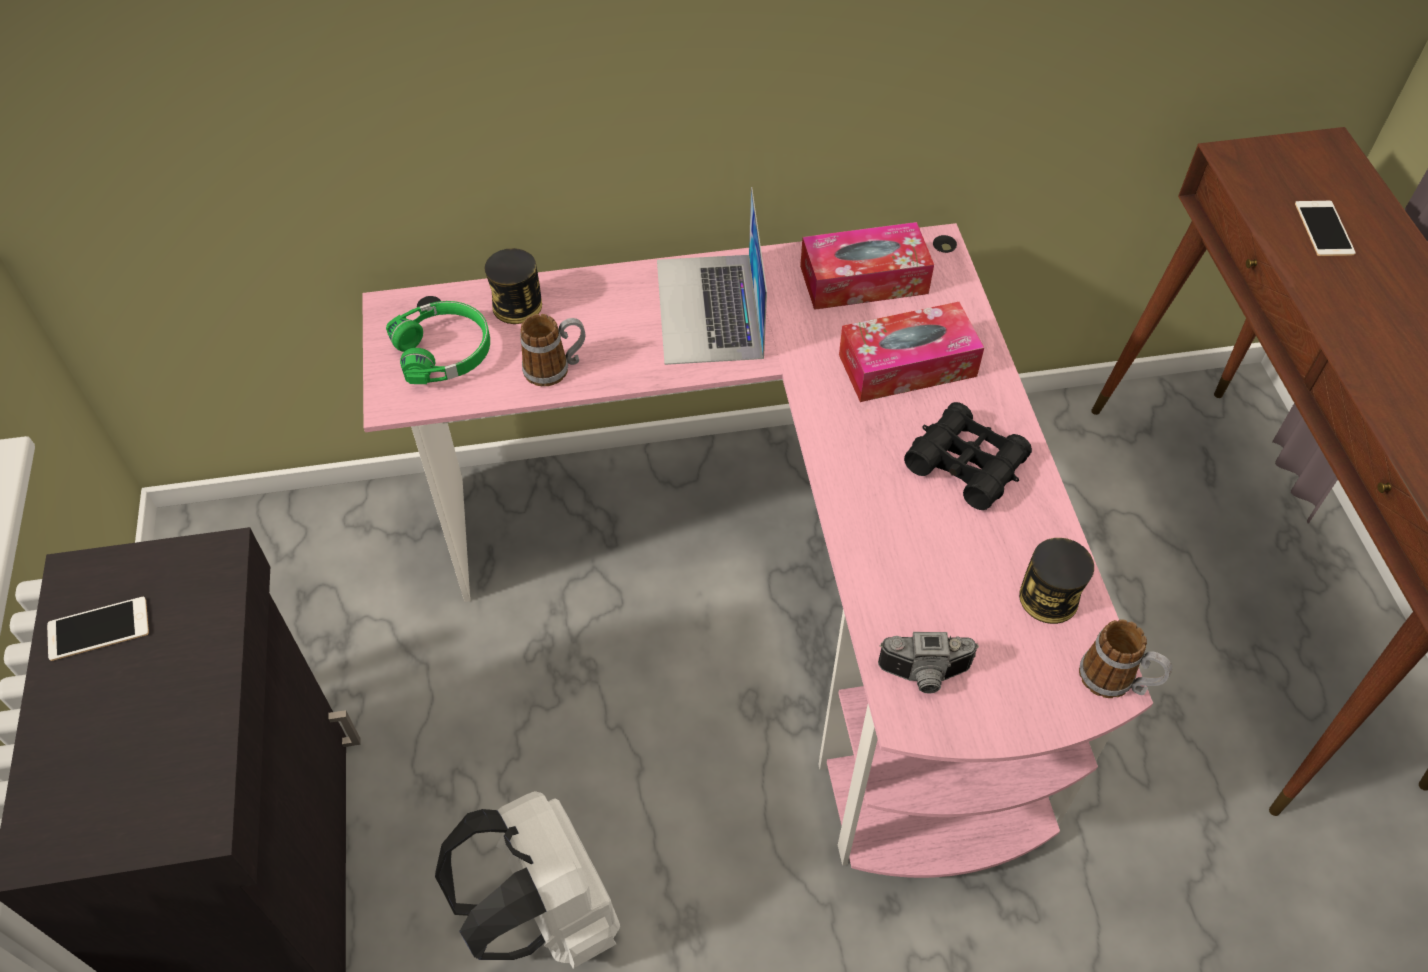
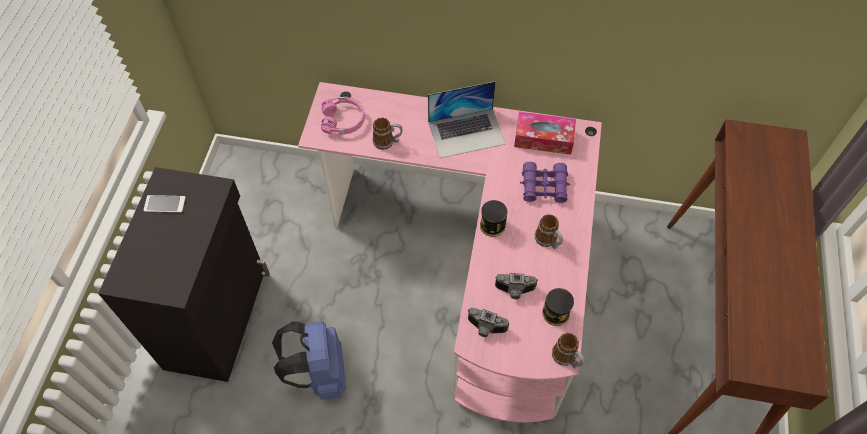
camera: 20 degrees right, 5 degrees up
green headphones [386,301,490,384] -> pink headphones [321,97,365,134]
white backpack [435,791,620,969] -> blue backpack [272,322,346,400]
can [485,248,542,324] -> can moved to [480,200,507,237]
laptop [657,187,767,365] -> laptop turned 120 degrees counterclockwise [428,81,506,158]
tissue box [839,302,984,402] -> purple binoculars [520,162,570,203]
black binoculars [904,402,1032,510] -> mug [535,214,563,249]
phone [1295,201,1356,256] -> none
none -> camera [495,273,538,299]

